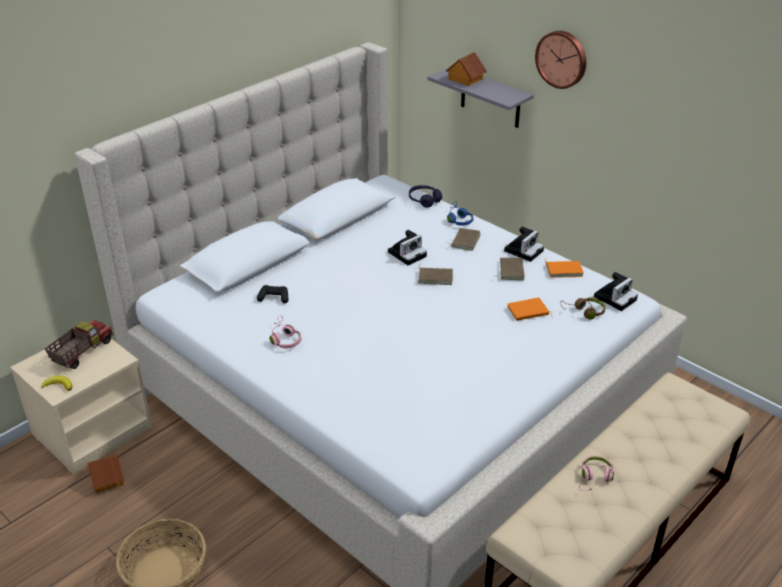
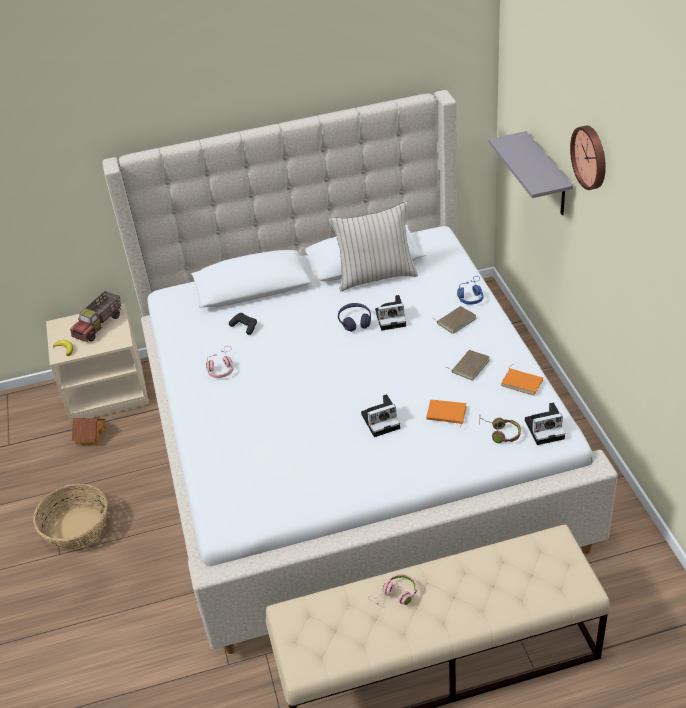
camera: 35 degrees right, 5 degrees up
toy truck [45,320,113,369] -> toy truck turned 150 degrees clockwise [70,291,121,342]
purple headphones [409,185,442,208] -> purple headphones moved to [338,303,371,332]
brown book [418,264,453,285] -> none
toy house [446,52,487,86] -> none
camera [504,227,544,262] -> camera moved to [361,394,400,437]
none -> beige pillow [329,202,418,291]

